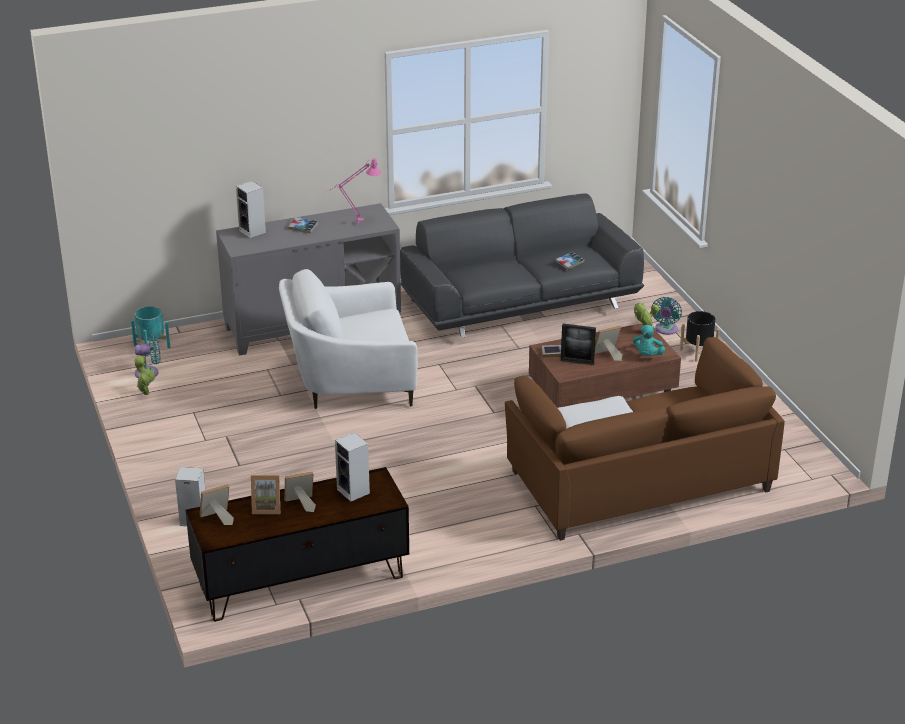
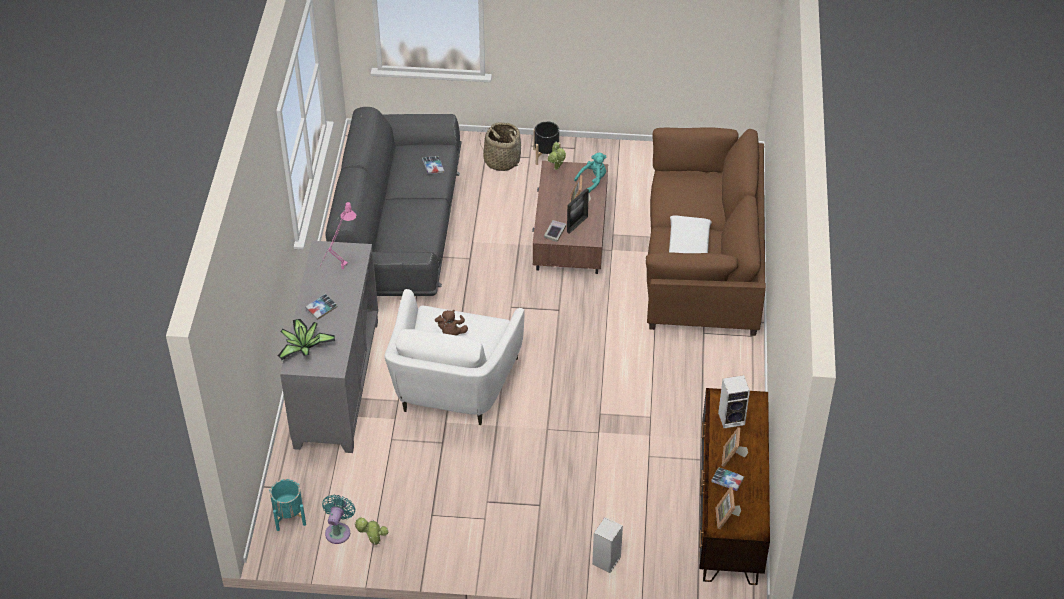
camera: 65 degrees left, 15 degrees up
speaker [236,181,266,238] -> potted plant [278,319,335,360]
picture frame [251,475,280,514] -> book [711,467,744,491]
turquoise plush toy [633,325,665,356] -> turquoise plush toy turned 75 degrees counterclockwise [574,153,606,193]
turquoise fan [652,297,682,335] -> basket [480,122,522,171]
none -> brown plush toy [435,310,468,336]

